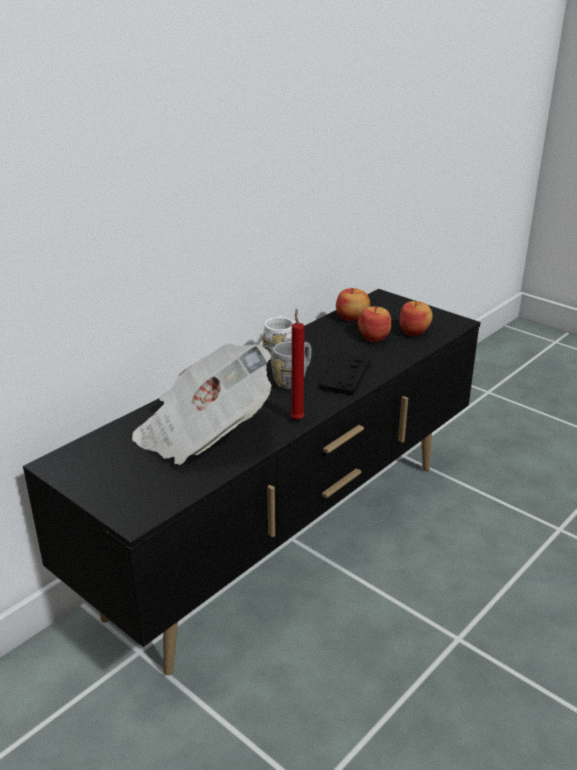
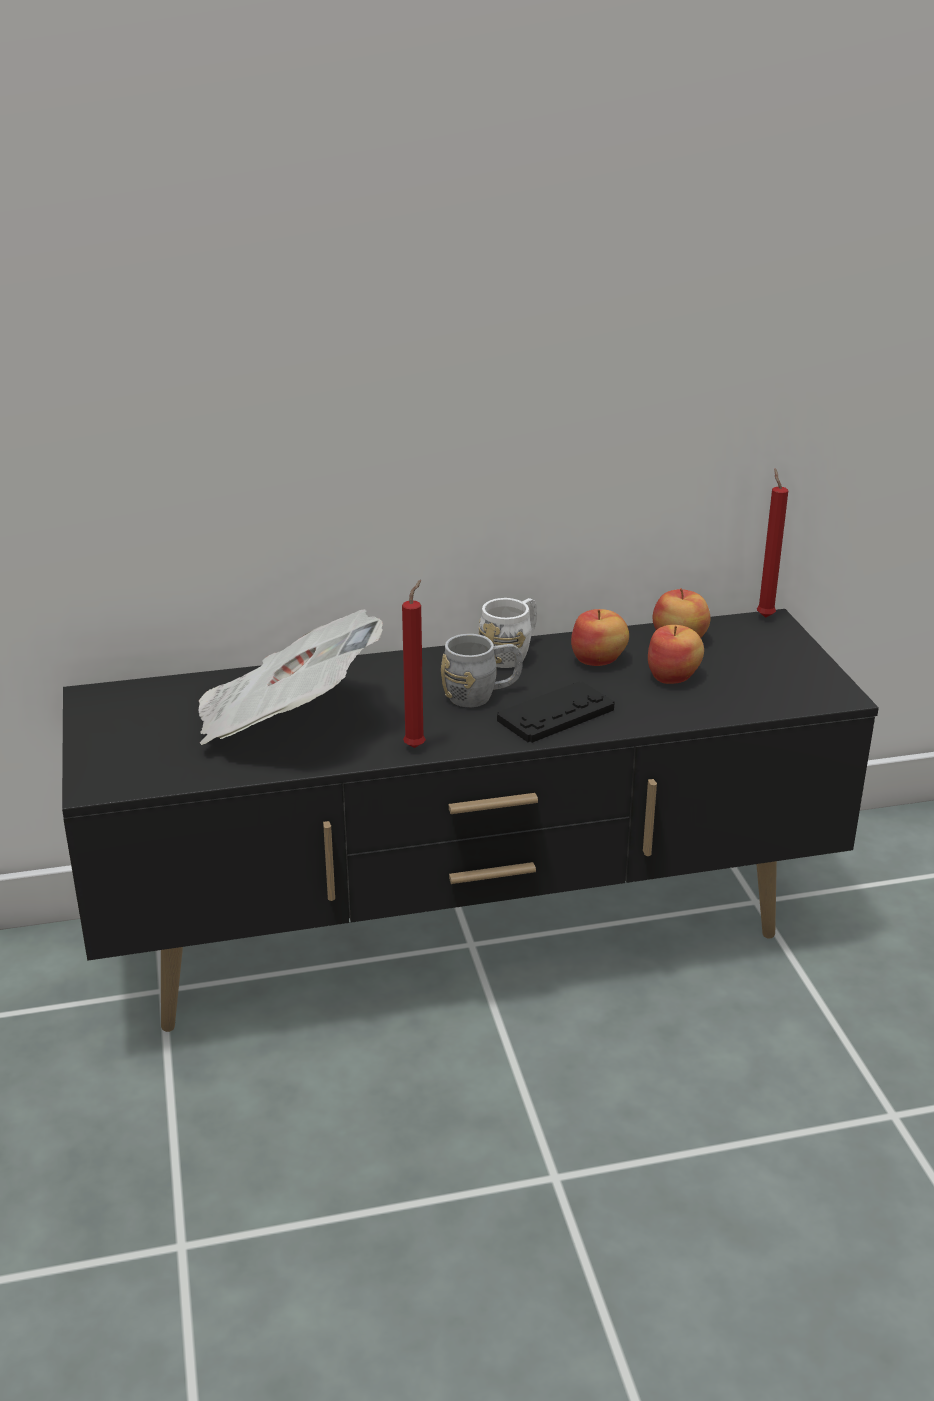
camera: 35 degrees right, 0 degrees up
apple [400,301,433,336] -> apple moved to [571,609,629,666]
none -> red candle [757,469,788,618]

